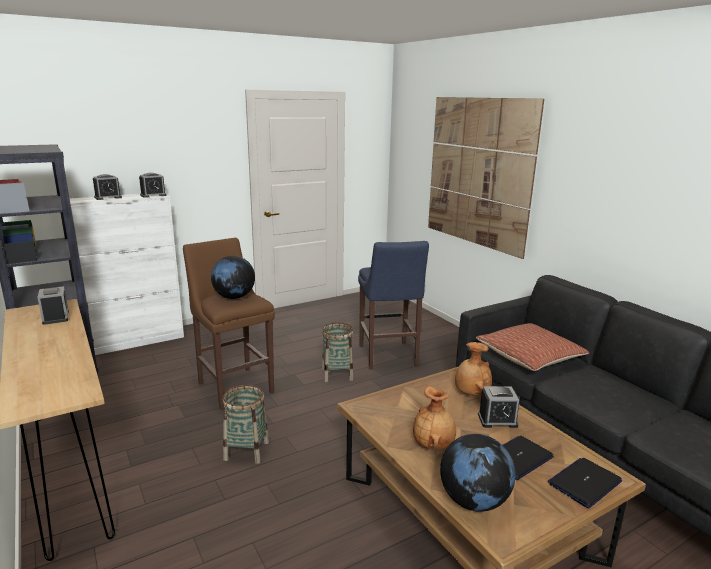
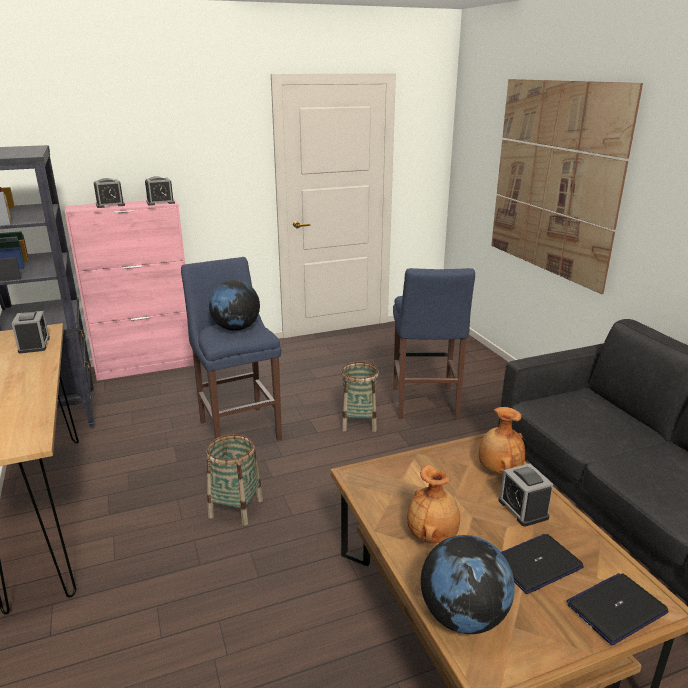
camera: 10 degrees right, 5 degrees up
white cabinet [70,194,184,355] -> pink cabinet [65,198,194,381]
brown stool [183,238,275,410] -> blue stool [181,257,282,440]
pillow [476,323,589,371] -> none
alarm clock [478,386,520,428] -> alarm clock turned 60 degrees clockwise [498,463,553,527]

